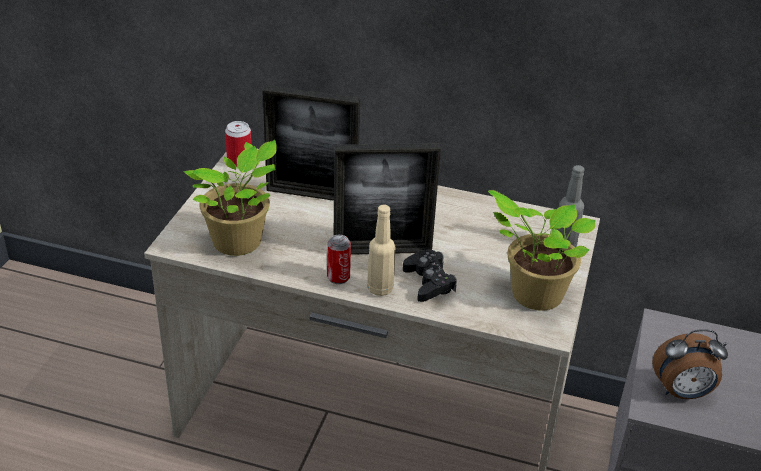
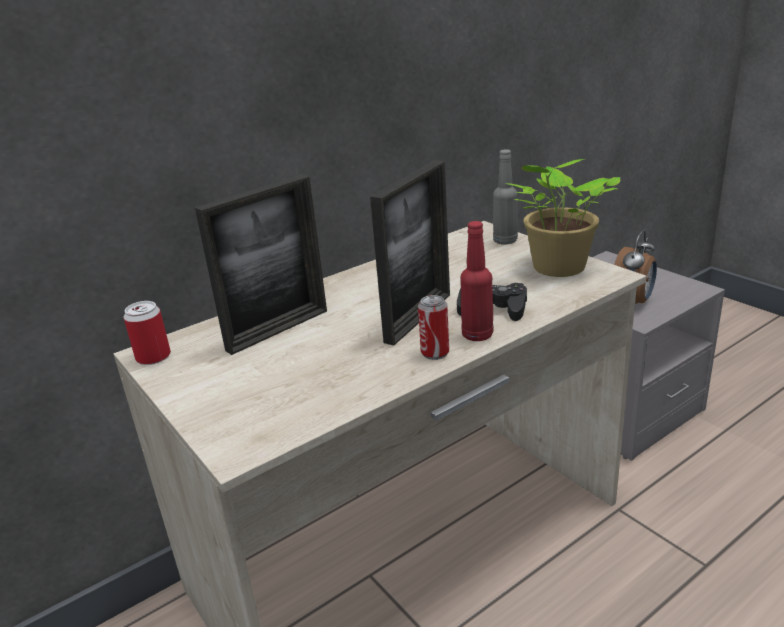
camera: 50 degrees left, 10 degrees down
potted plant [183,140,277,256] -> none
beige bottle [367,205,396,296] -> red bottle [461,221,494,341]

